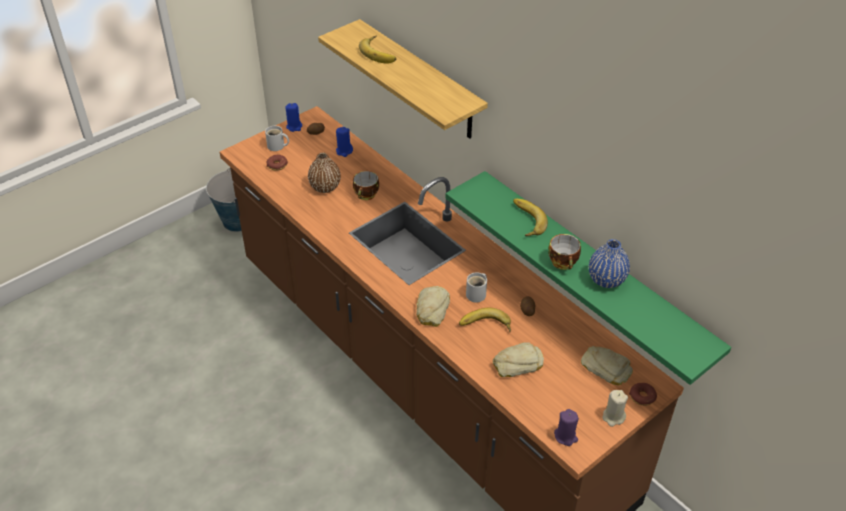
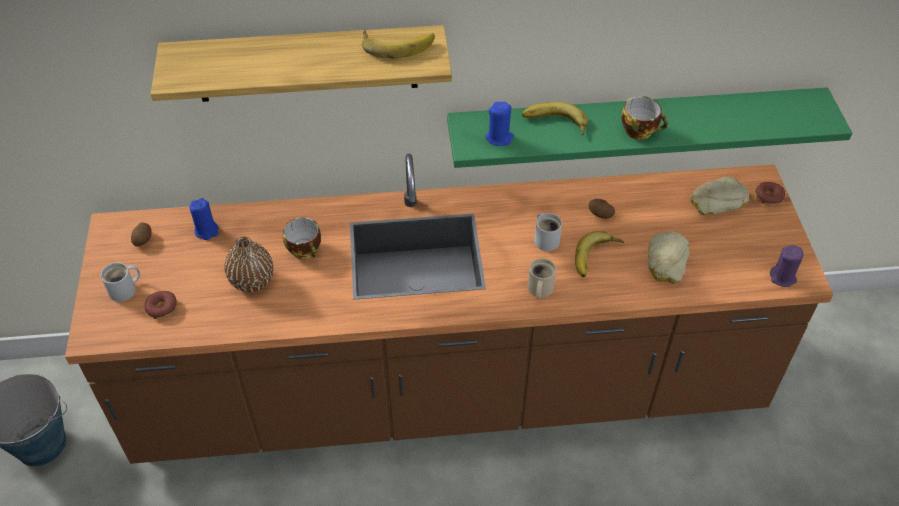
camera: 55 degrees left, 5 degrees up
blue candle [286,103,302,132] -> blue candle moved to [485,102,514,146]
banana [359,35,396,64] -> banana moved to [362,30,435,59]
bread [416,286,450,327] -> beige mug [528,258,556,299]
blue vase [589,239,630,288] -> none
beige candle [603,390,628,427] -> none

